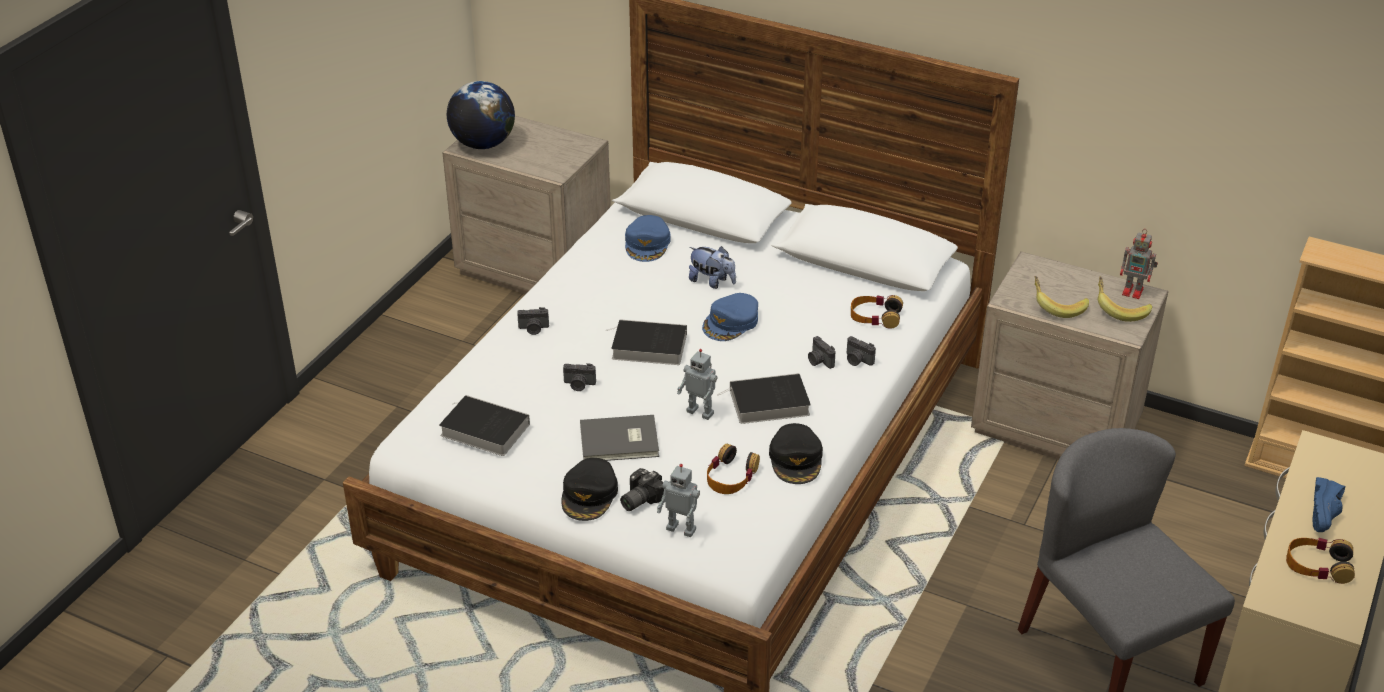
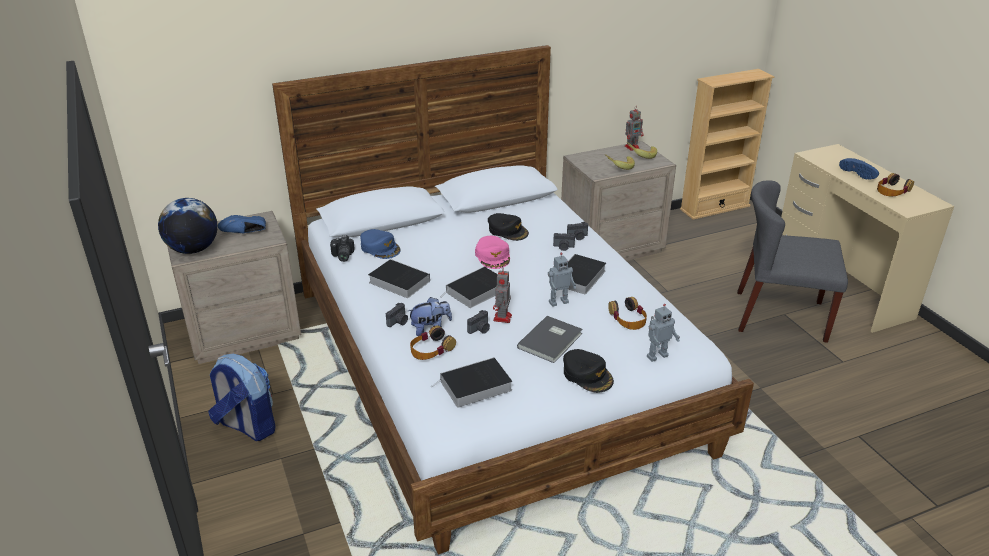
camera: 50 degrees left, 5 degrees down
camera [620,468,664,511] -> camera moved to [330,235,355,262]
plush toy [689,246,736,289] -> plush toy moved to [408,297,452,336]
blue cap [702,293,758,341] -> pink cap [475,236,510,269]
black cap [769,423,823,484] -> black cap moved to [488,213,529,241]
headphones [851,295,903,329] -> headphones moved to [410,326,456,360]
none -> backpack [208,354,276,441]
none -> blue shoe [218,215,266,234]
none -> book [368,259,430,298]
none -> toy robot [493,268,512,323]

